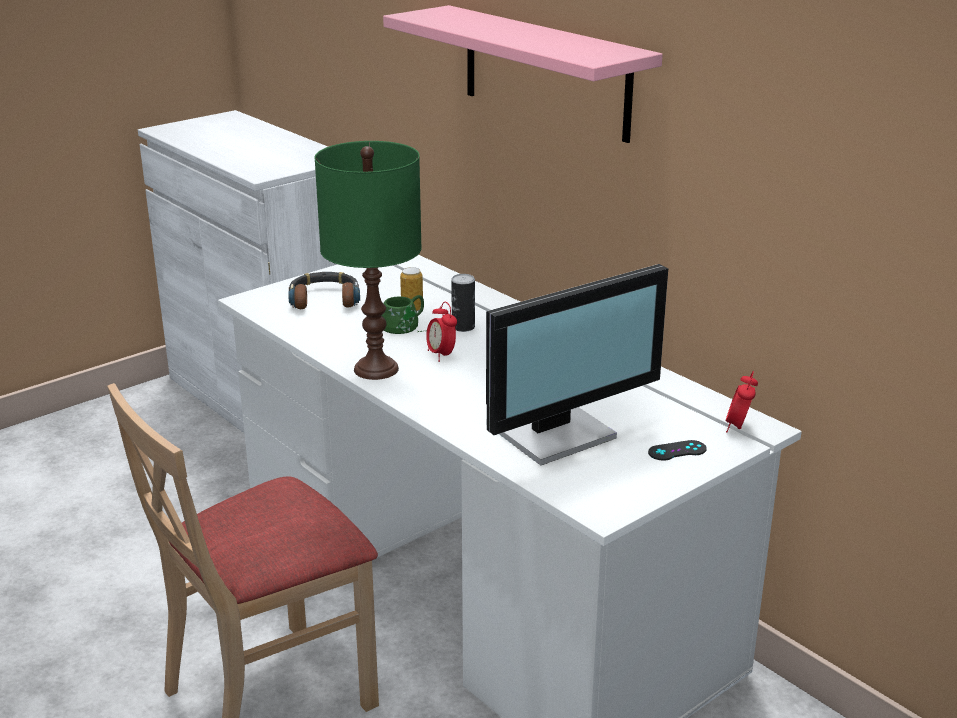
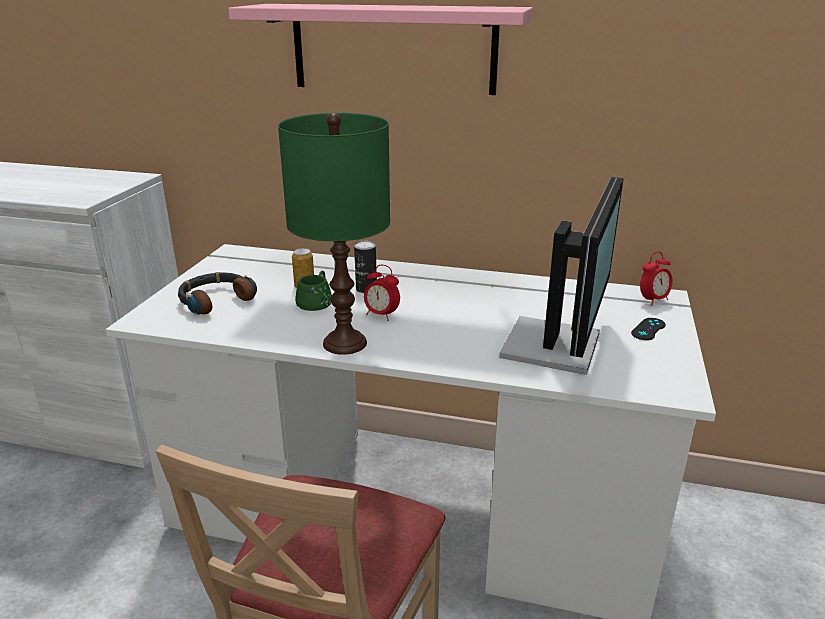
camera: 35 degrees left, 0 degrees up
alarm clock [726,371,758,433] -> alarm clock turned 105 degrees counterclockwise [640,252,673,306]

